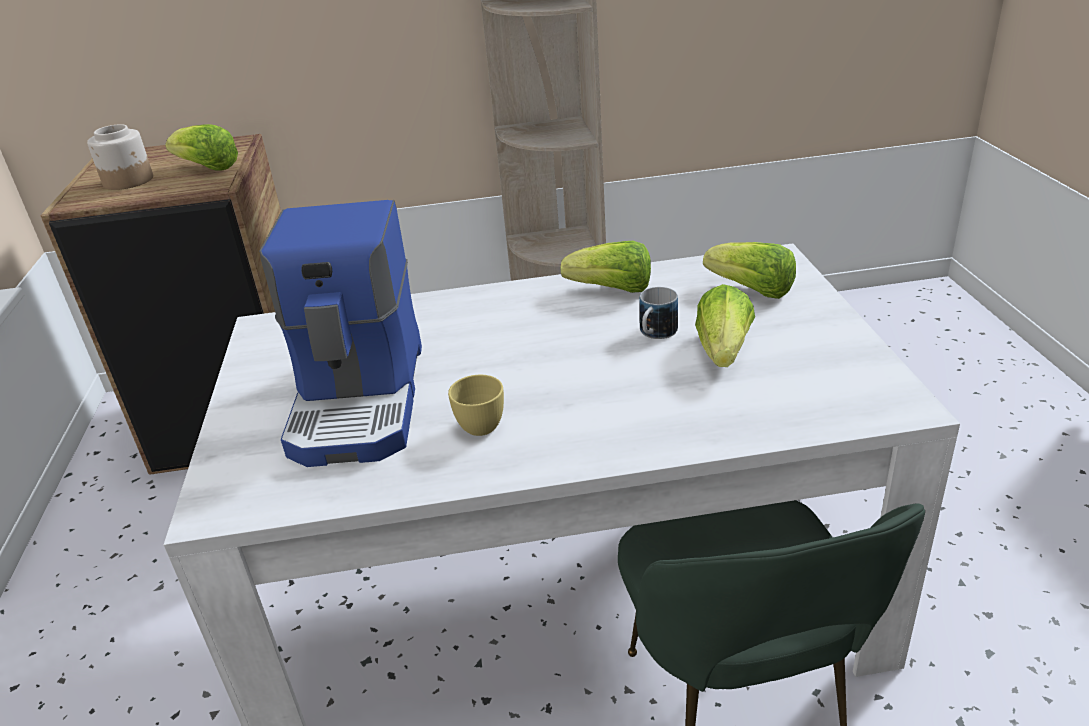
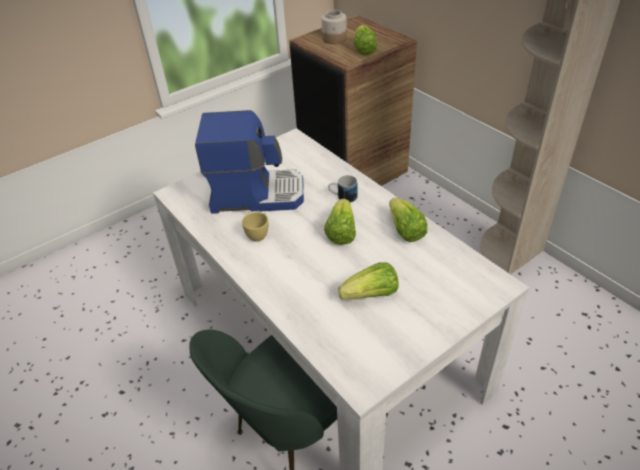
camera: 60 degrees right, 10 degrees up
coffee machine [259,200,422,467] -> coffee machine turned 150 degrees counterclockwise [195,110,304,214]
mug [639,287,678,339] -> mug moved to [328,175,358,203]
lettuce [703,242,796,299] -> lettuce moved to [324,199,356,245]

